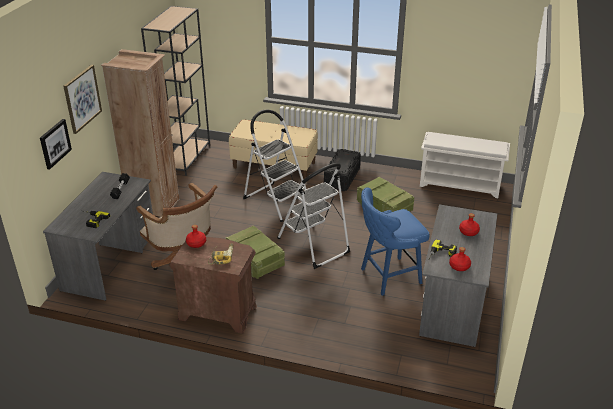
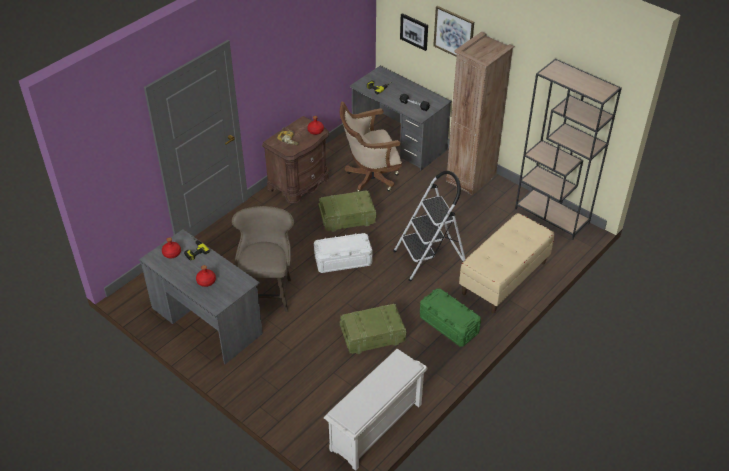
camera: 115 degrees right, 10 degrees up
step ladder [277,163,350,269] -> white storage box [314,233,373,273]
black storage box [324,149,361,191] -> green storage box [420,288,481,346]
blue stool [361,187,430,296] -> beige stool [232,206,294,312]

